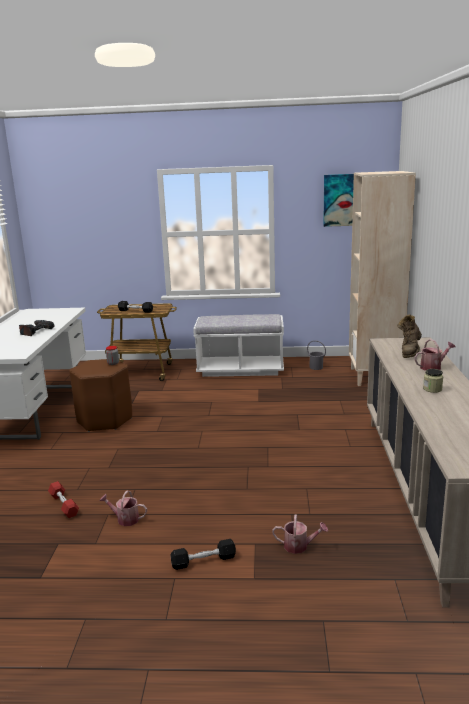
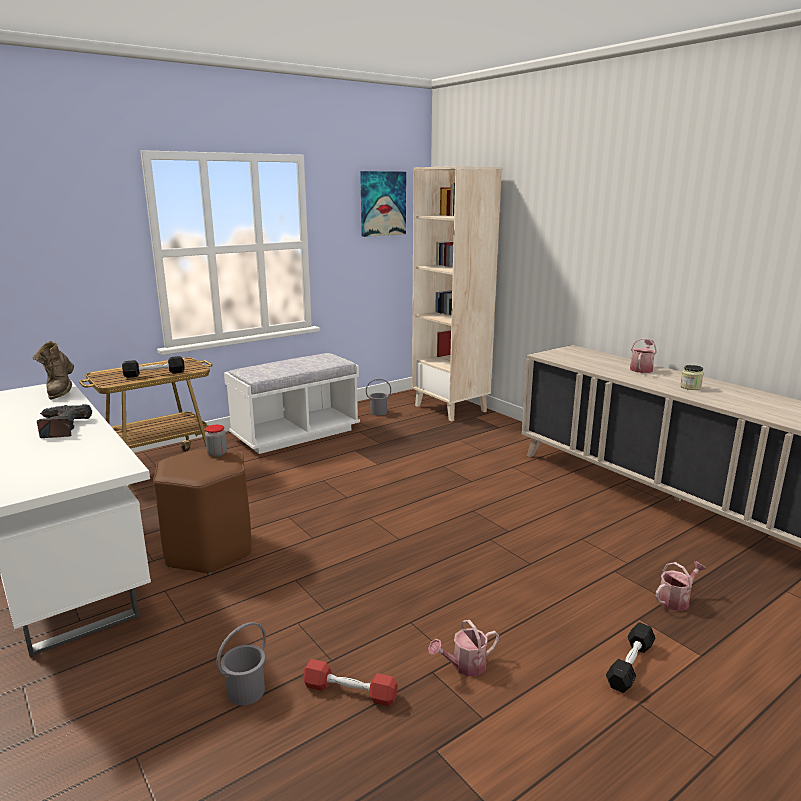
camera: 40 degrees left, 0 degrees up
brown boot [397,314,422,358] -> brown boot moved to [32,341,74,400]
none -> grey bucket [217,622,266,706]

